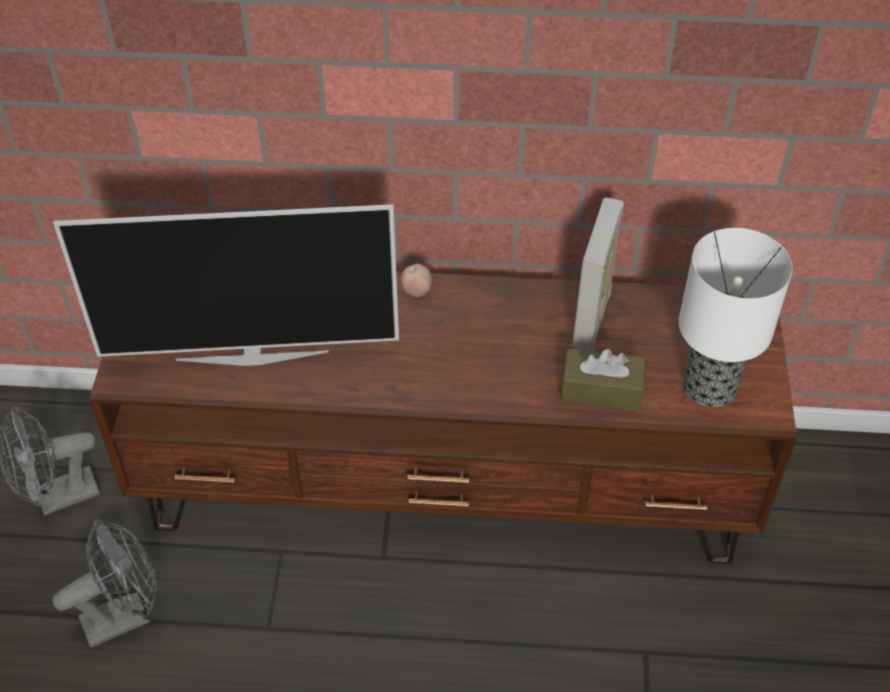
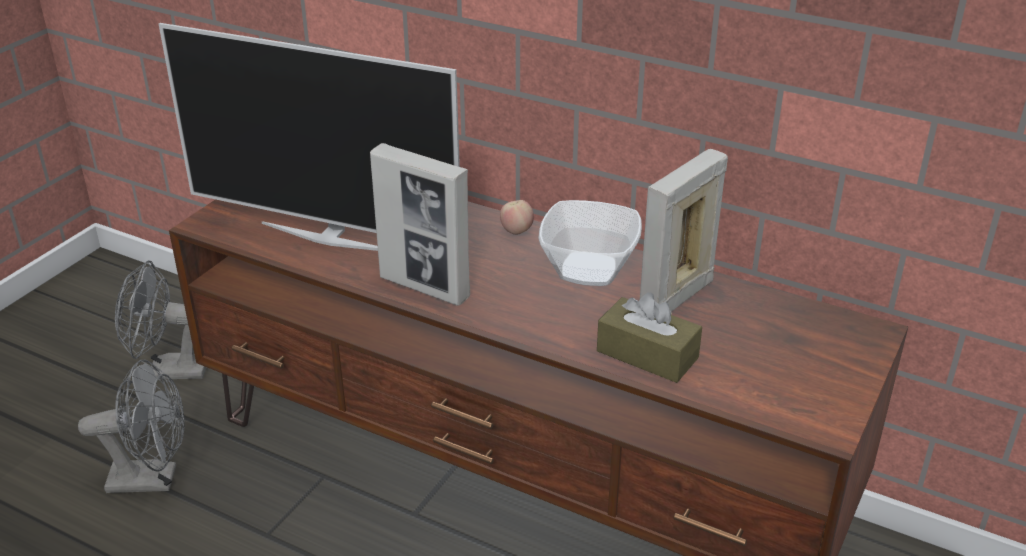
camera: 25 degrees right, 15 degrees down
table lamp [679,228,793,407] -> none
none -> picture frame [370,143,470,306]
none -> bowl [538,200,642,286]

